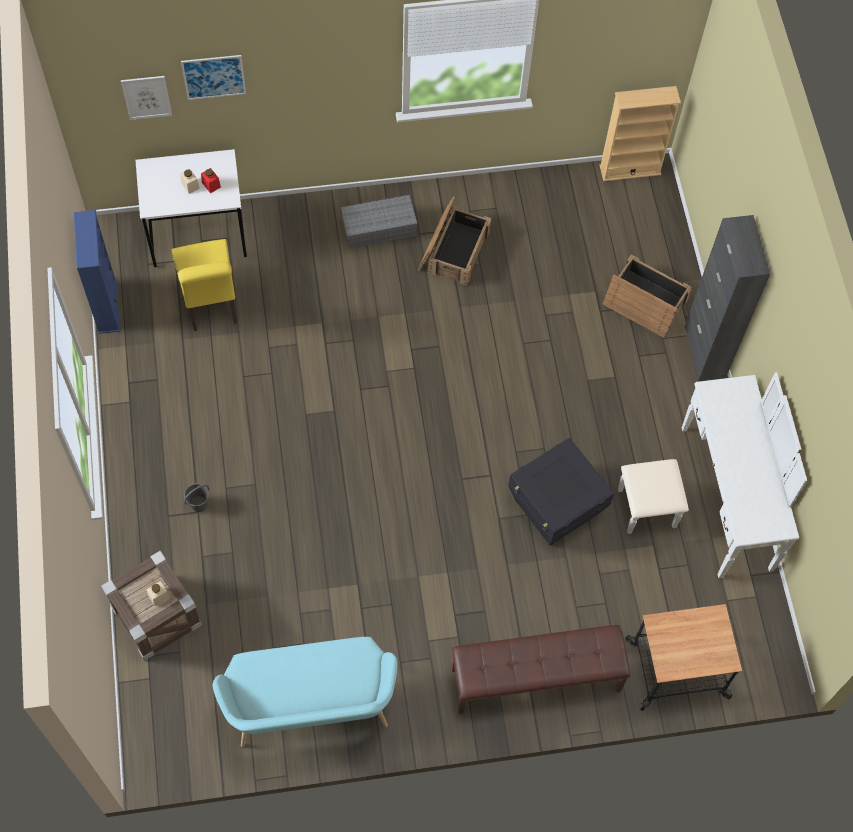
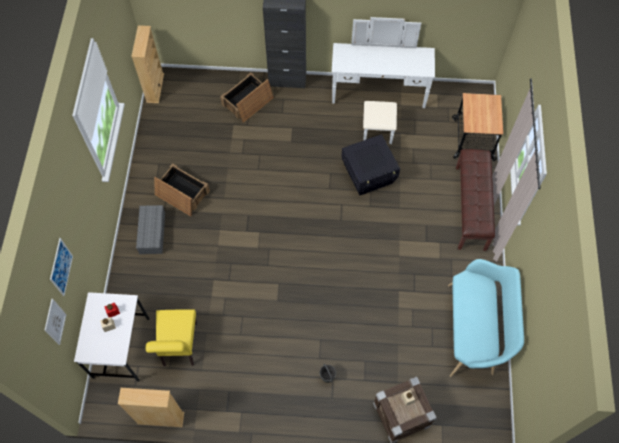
camera: 75 degrees left, 0 degrees up
blue bookcase [74,210,120,334] -> beige bookcase [118,388,184,427]
yellow chair [171,239,237,331] -> yellow chair turned 90 degrees clockwise [146,309,197,366]

